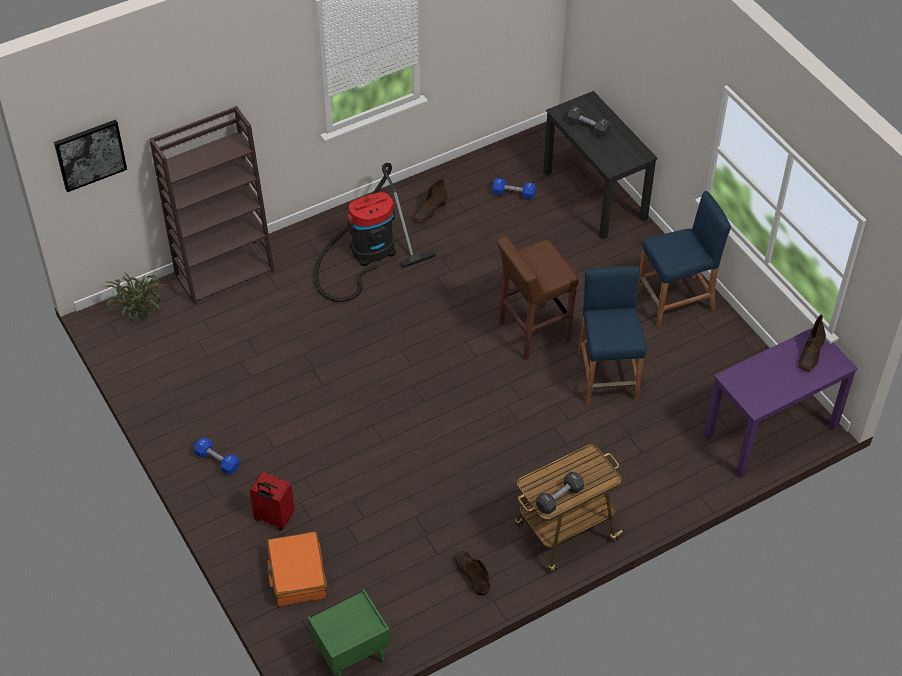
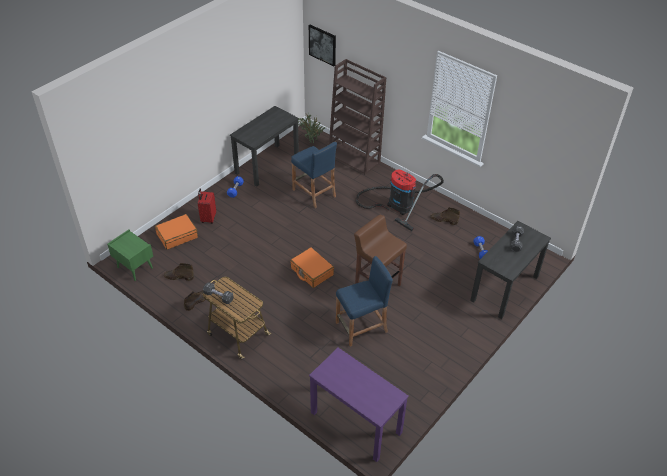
camera: 70 degrees right, 5 degrees down
blue stool [638,191,731,327] -> blue stool moved to [291,142,337,208]
brown boot [799,314,826,371] -> brown boot moved to [164,263,194,281]
none -> black desk [230,106,299,187]
none -> orange suitcase [290,247,334,288]

